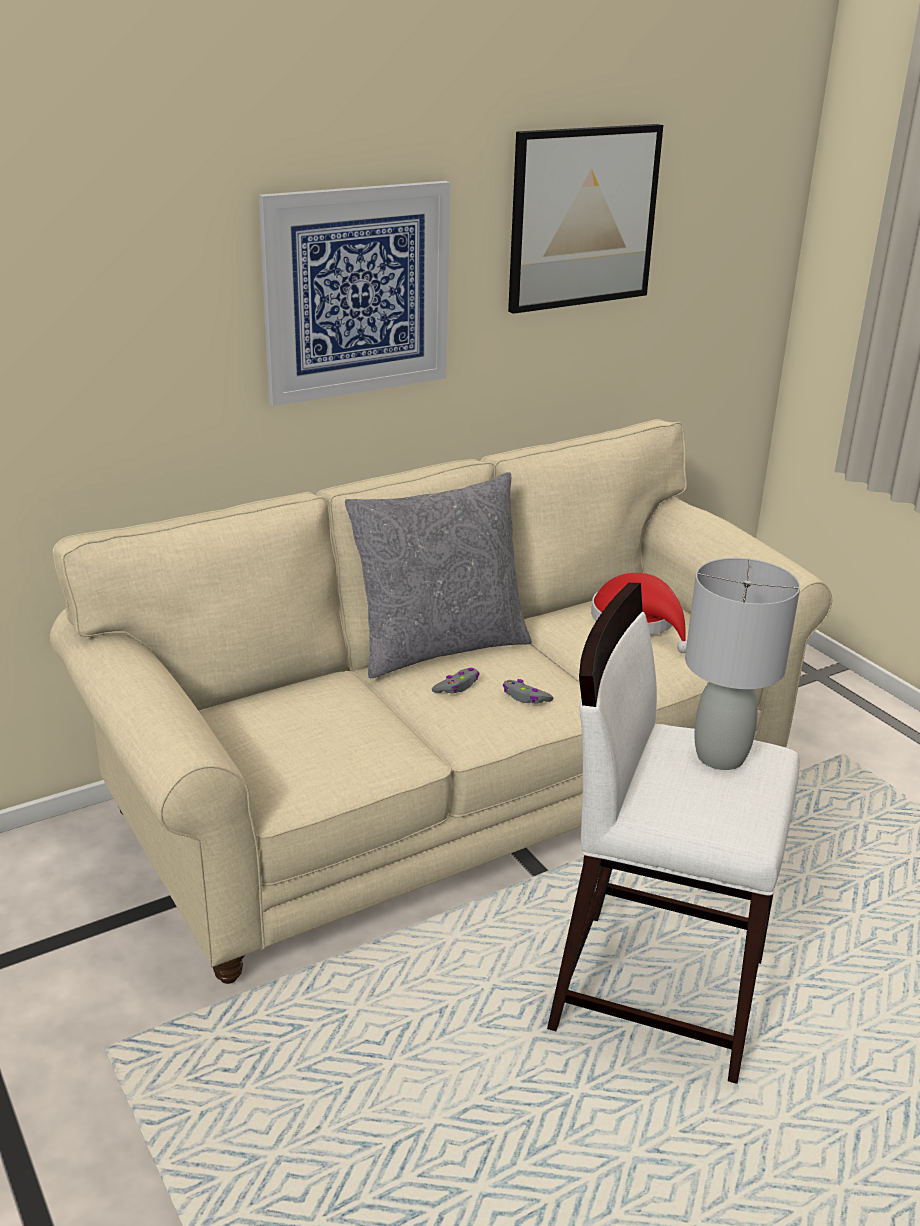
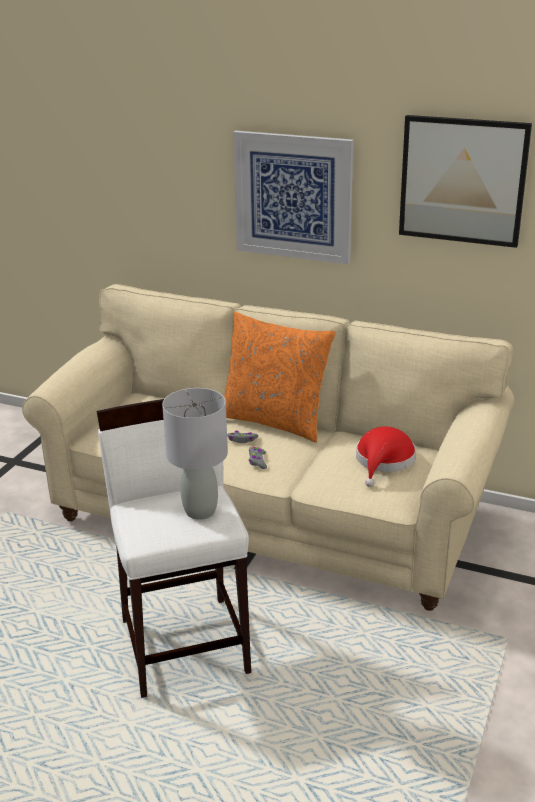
camera: 55 degrees right, 0 degrees up
grey pillow [345,472,532,678] -> orange pillow [224,312,336,442]

